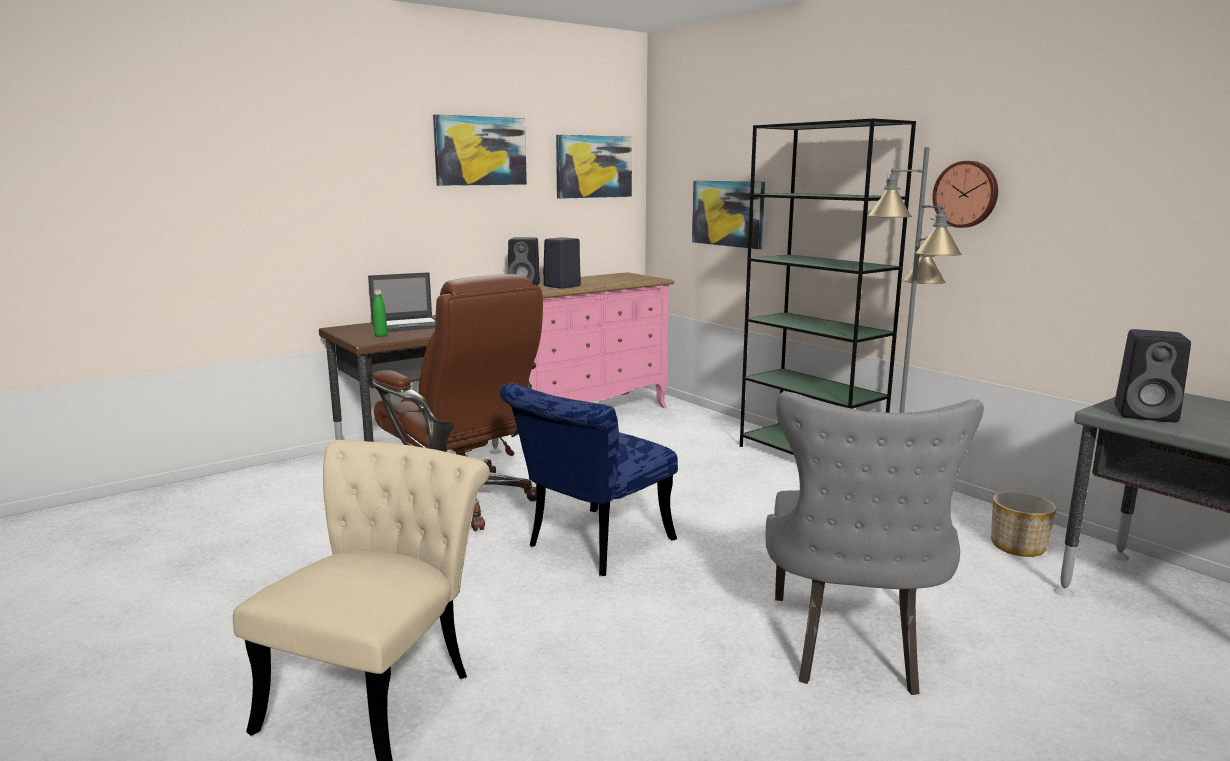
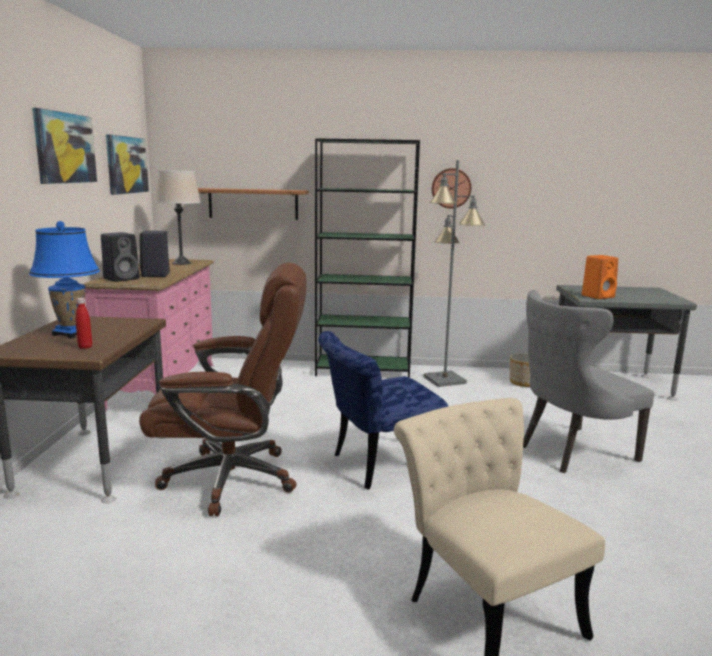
camera: 50 degrees left, 0 degrees up
laptop [368,272,436,332] -> blue table lamp [29,221,100,338]
green bottle [373,289,387,337] -> red bottle [76,298,92,349]
blue chair [500,382,678,576] -> blue chair turned 75 degrees clockwise [318,331,448,489]
picture [692,181,765,249] -> shelf [198,188,309,220]
grey chair [766,391,984,695] -> grey chair turned 105 degrees clockwise [523,290,654,473]
black speaker [1115,329,1191,423] -> orange speaker [582,255,618,299]
none -> beige table lamp [156,170,201,265]

